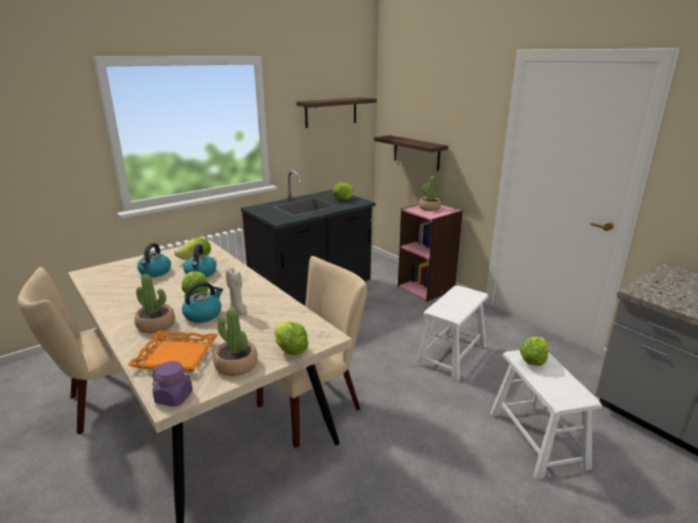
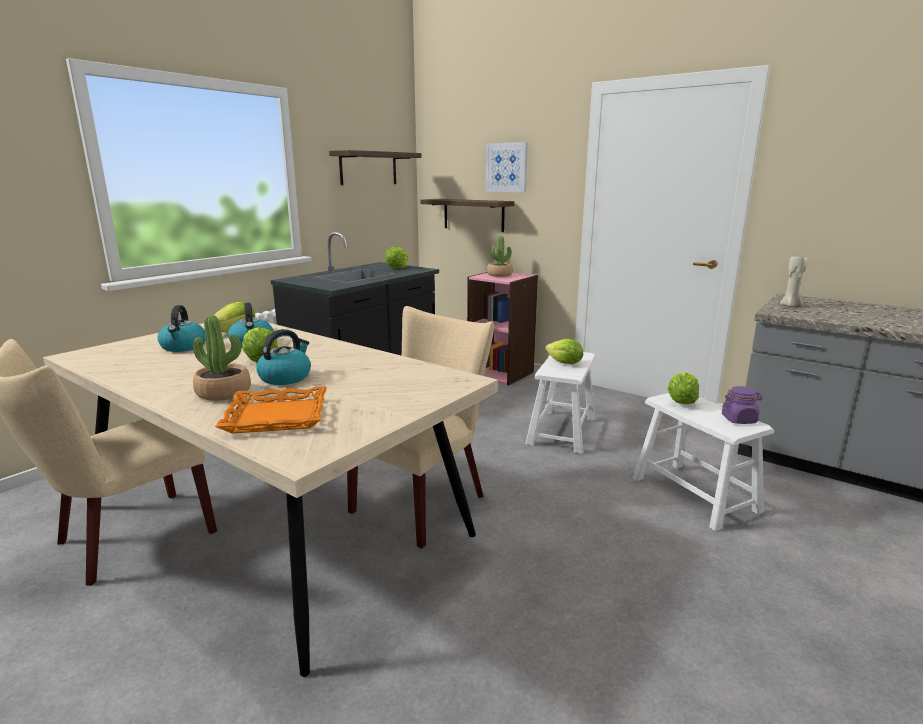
camera: 15 degrees left, 5 degrees down
purple jar [152,361,193,407] -> purple jar moved to [722,386,762,424]
potted plant [213,308,258,376] -> none
beige candle [226,268,247,315] -> beige candle moved to [780,254,807,306]
lettuce [274,322,308,355] -> lettuce moved to [545,339,583,364]
none -> picture [486,142,528,192]

